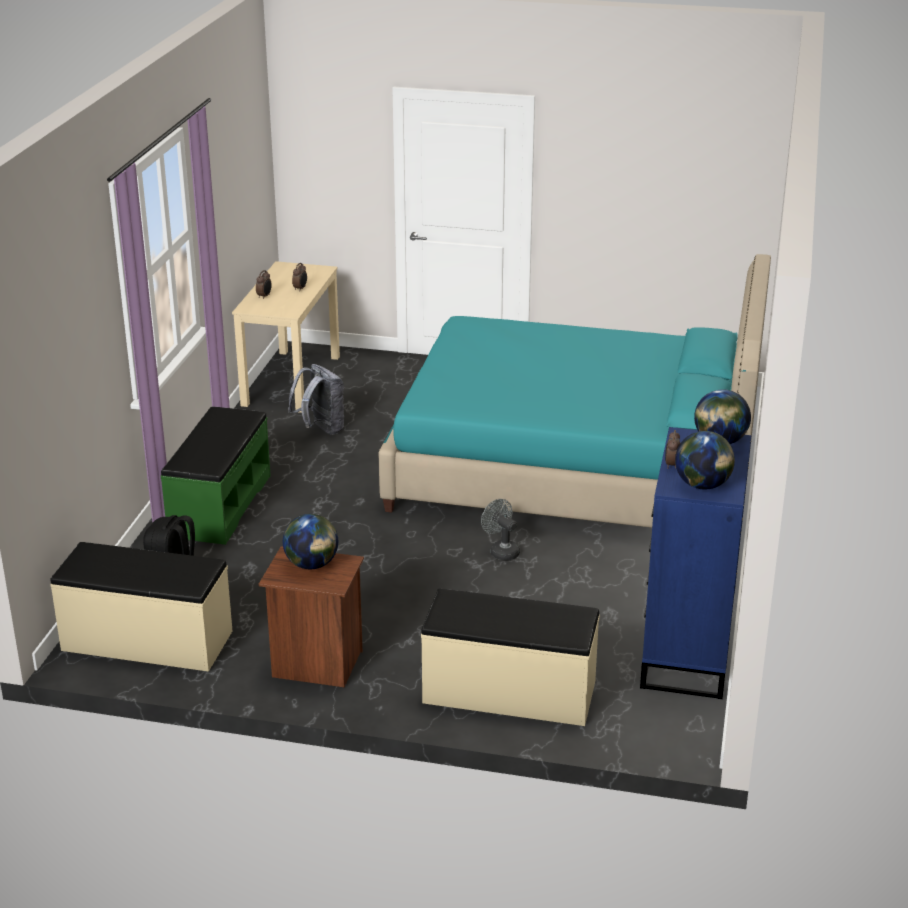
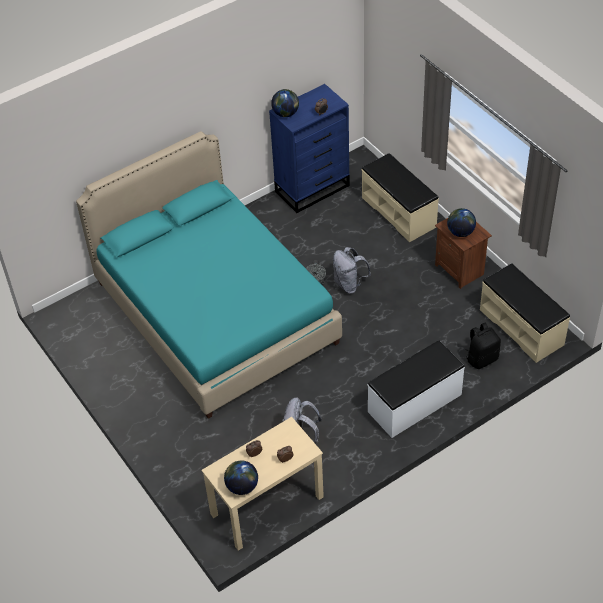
camera: 135 degrees left, 20 degrees up
green bench [161,407,271,545] -> white bench [368,341,465,438]
globe [675,431,735,490] -> globe moved to [224,460,258,495]
none -> grey backpack [333,247,371,294]

